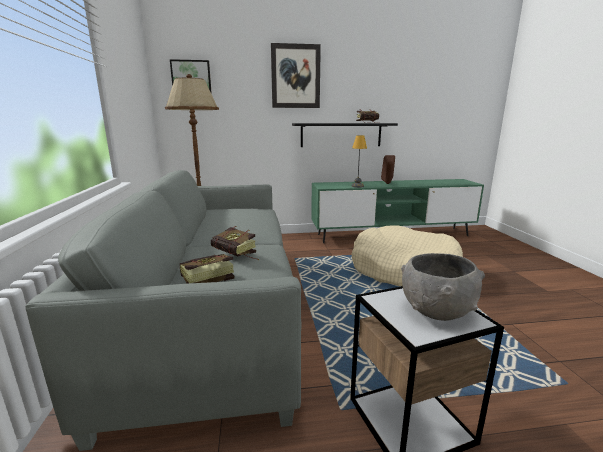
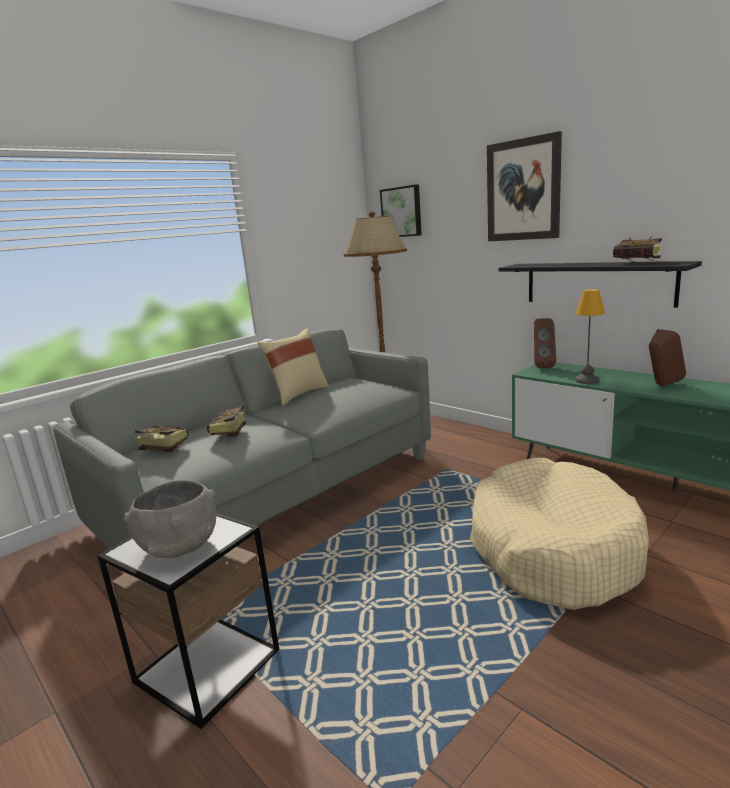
camera: 55 degrees right, 0 degrees up
none -> beige pillow [257,328,329,406]
none -> brown speaker [534,318,556,368]

